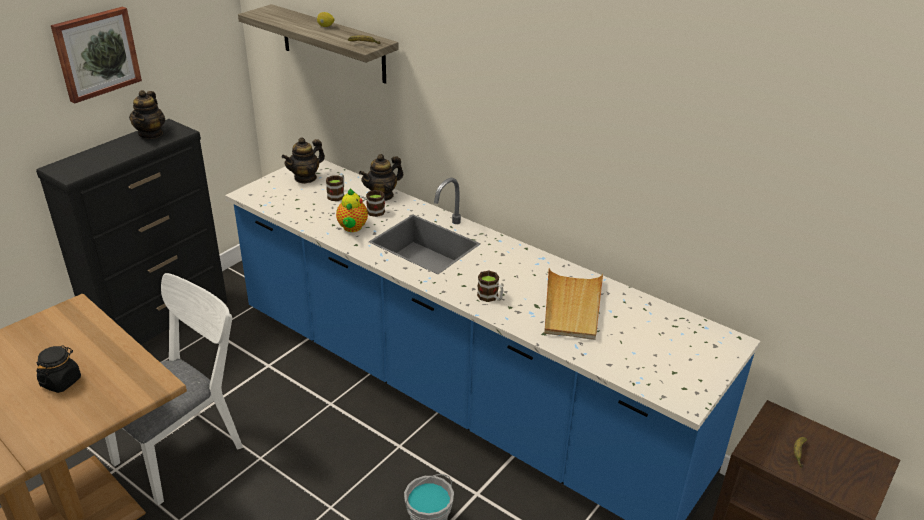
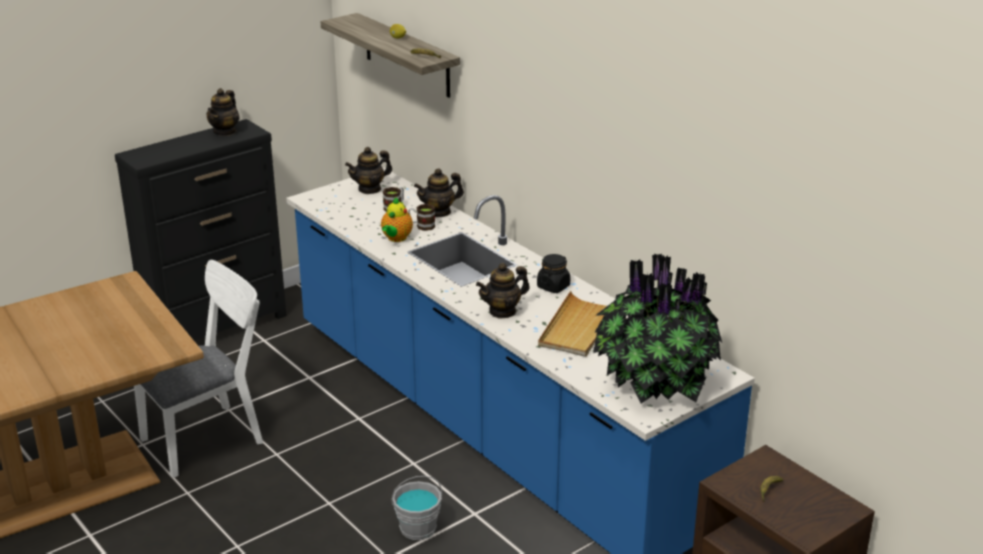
camera: 15 degrees right, 5 degrees down
black jar [36,345,81,393] -> black jar moved to [537,254,570,293]
picture [51,7,142,104] -> none
mug [477,271,503,302] -> teapot [476,263,530,319]
none -> potted plant [593,254,722,404]

